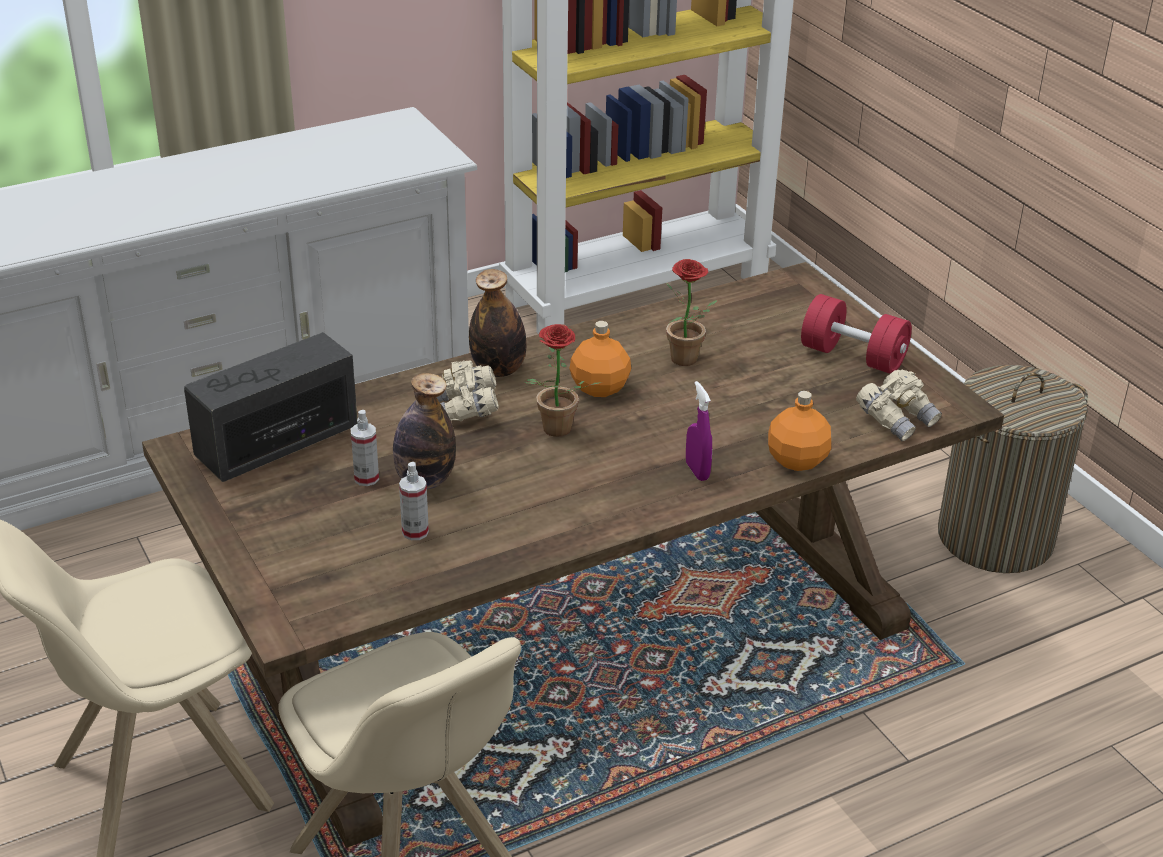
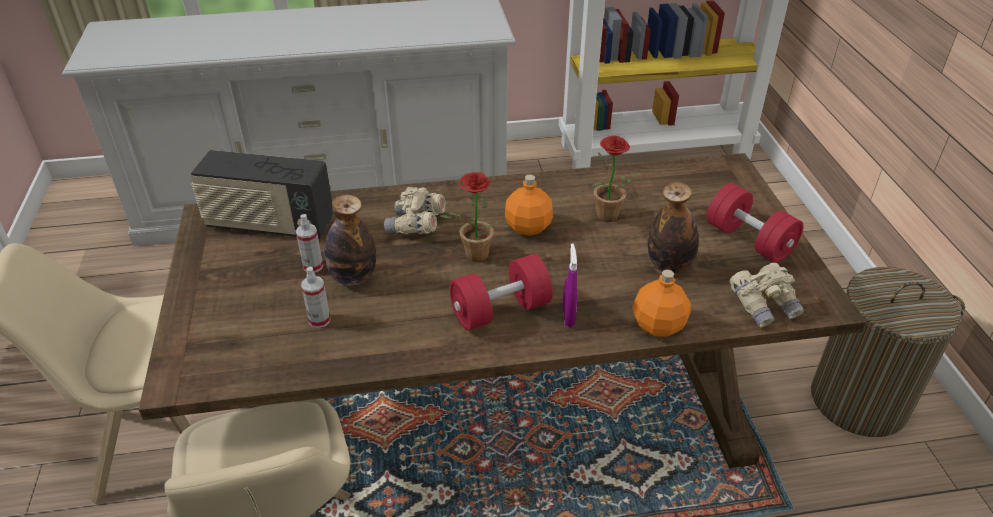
camera: 20 degrees right, 5 degrees up
radio [184,332,357,482] -> radio turned 150 degrees counterclockwise [191,150,334,239]
bottle [469,269,527,377] -> bottle moved to [648,182,699,274]
none -> red dumbbell [449,254,553,330]

